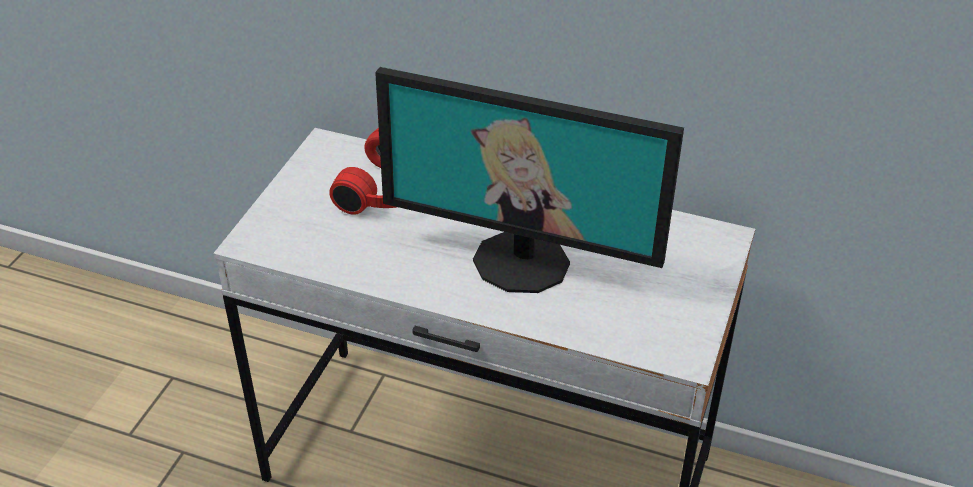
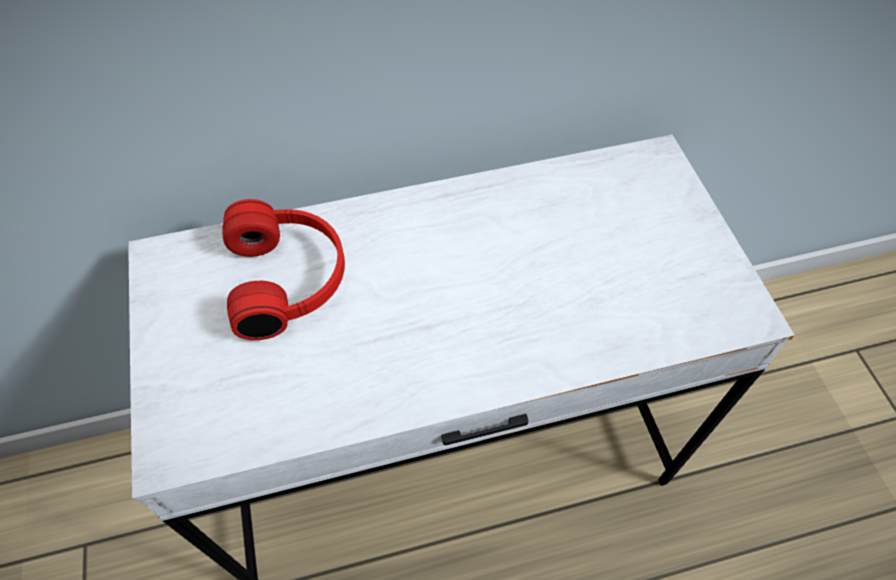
camera: 35 degrees left, 15 degrees up
monitor [375,67,684,293] -> none

